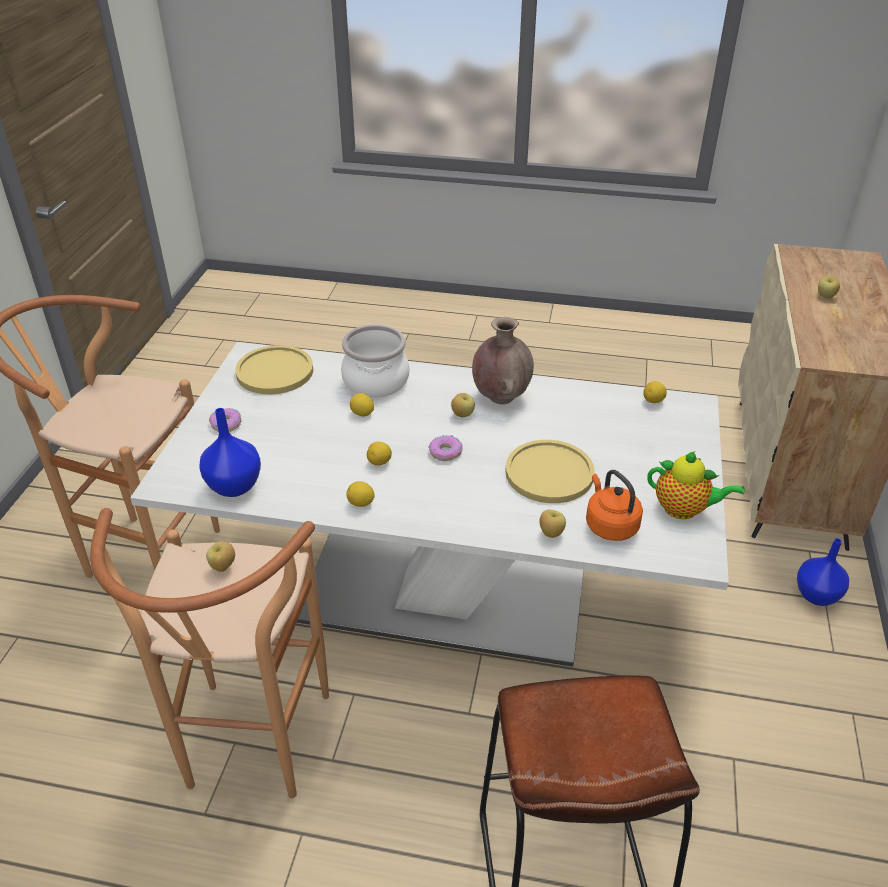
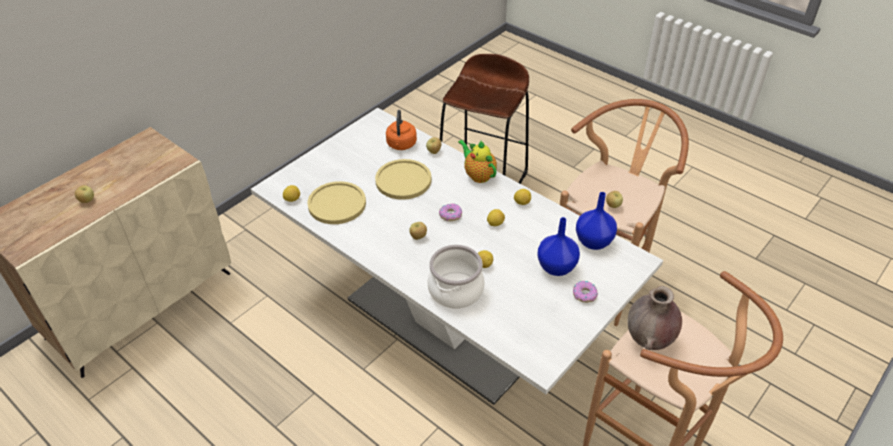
camera: 150 degrees left, 5 degrees up
yellow plate [235,345,313,394] -> yellow plate moved to [307,181,366,224]
brown vase [472,317,534,404] -> brown vase moved to [628,286,682,350]
teapot [647,452,745,519] -> teapot moved to [458,140,497,183]
blue vase [797,538,849,606] -> blue vase moved to [537,217,580,276]

